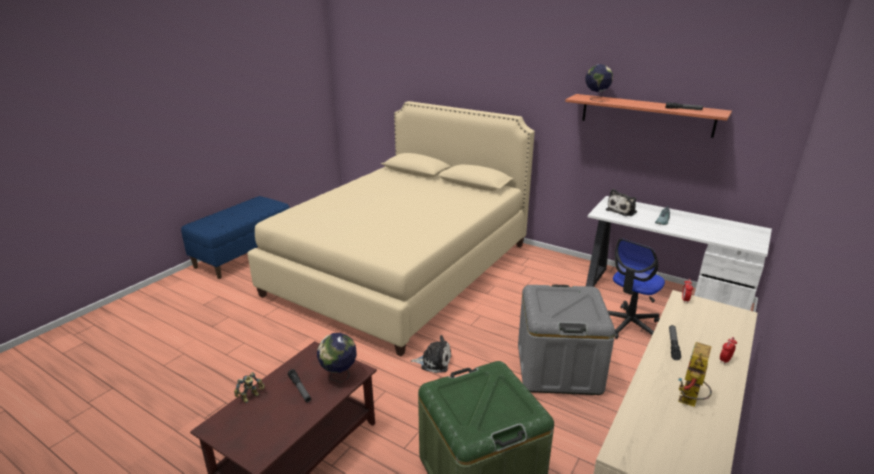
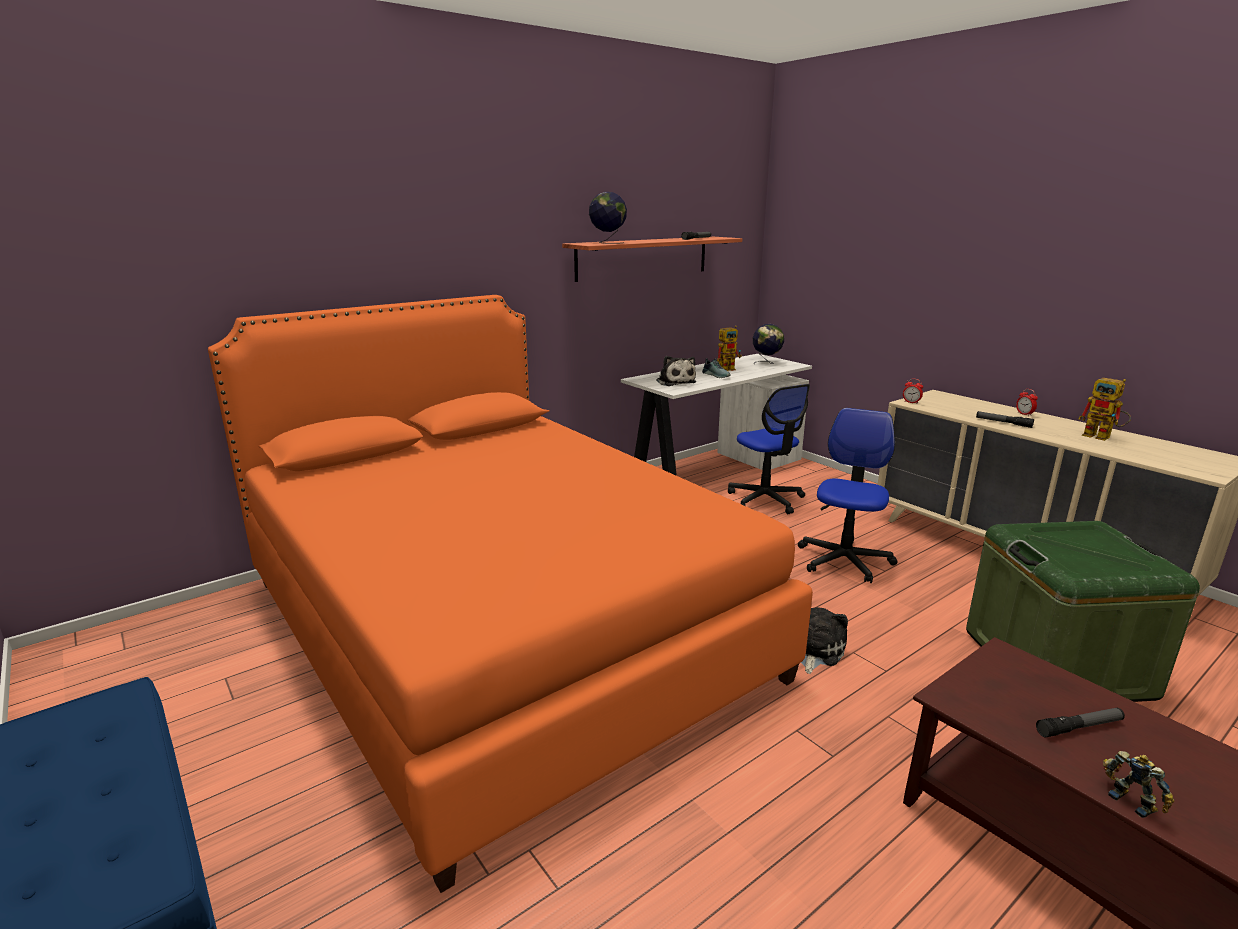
camera: 70 degrees left, 5 degrees down
beige bed [247,101,535,356] -> orange bed [208,295,813,893]
globe [317,333,357,383] -> globe moved to [753,324,784,363]
grey storage box [518,285,615,395] -> office chair [798,408,898,583]
none -> toy robot [717,326,742,371]

